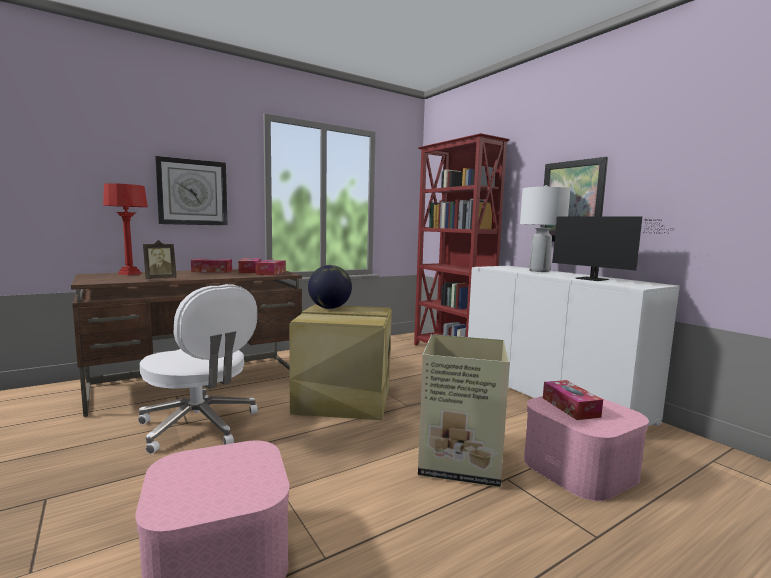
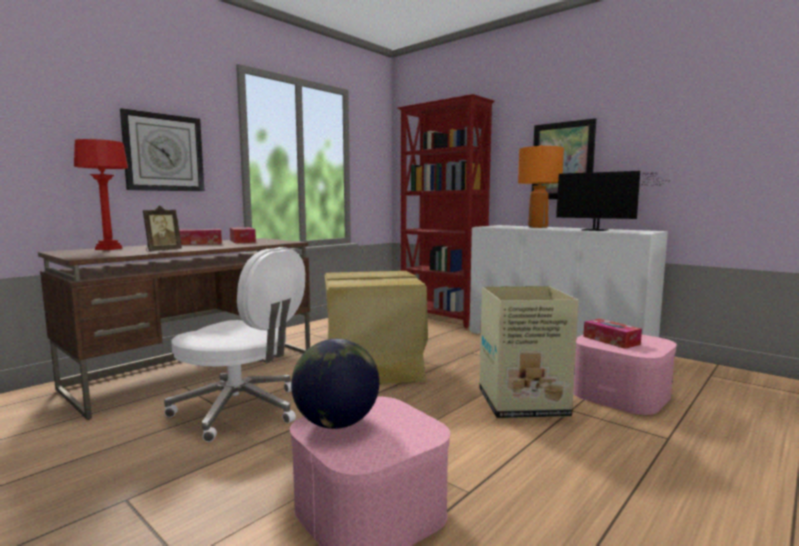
camera: 15 degrees left, 0 degrees up
tissue box [255,260,286,275] -> none
globe [308,265,352,309] -> globe moved to [291,339,379,429]
white table lamp [520,185,570,272] -> orange table lamp [518,145,564,228]

